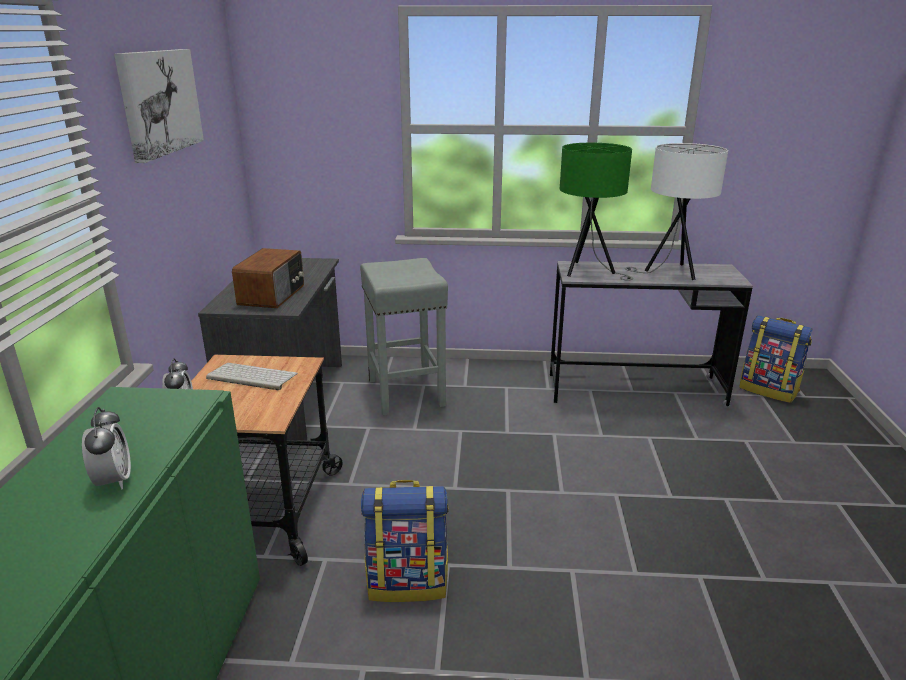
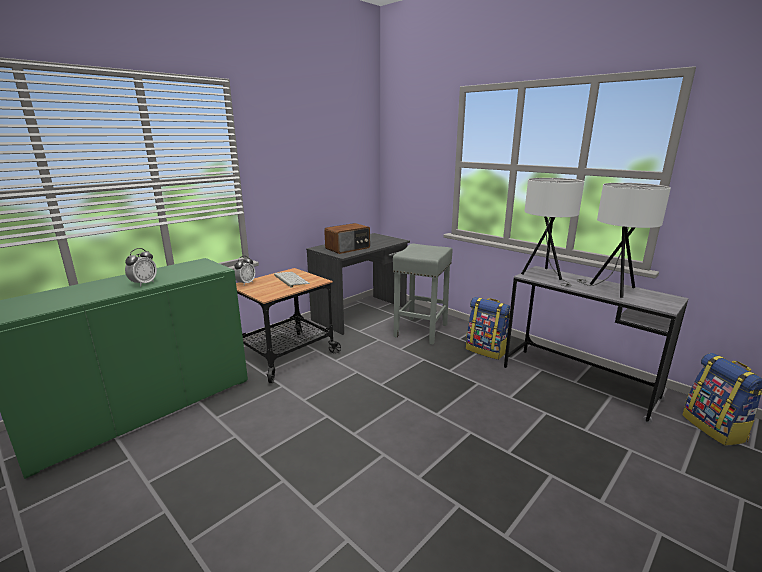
camera: 40 degrees right, 5 degrees down
picture [114,49,204,163] -> none
backpack [361,480,448,602] -> backpack moved to [466,297,510,360]
green table lamp [560,143,633,281] -> white table lamp [521,178,584,287]

